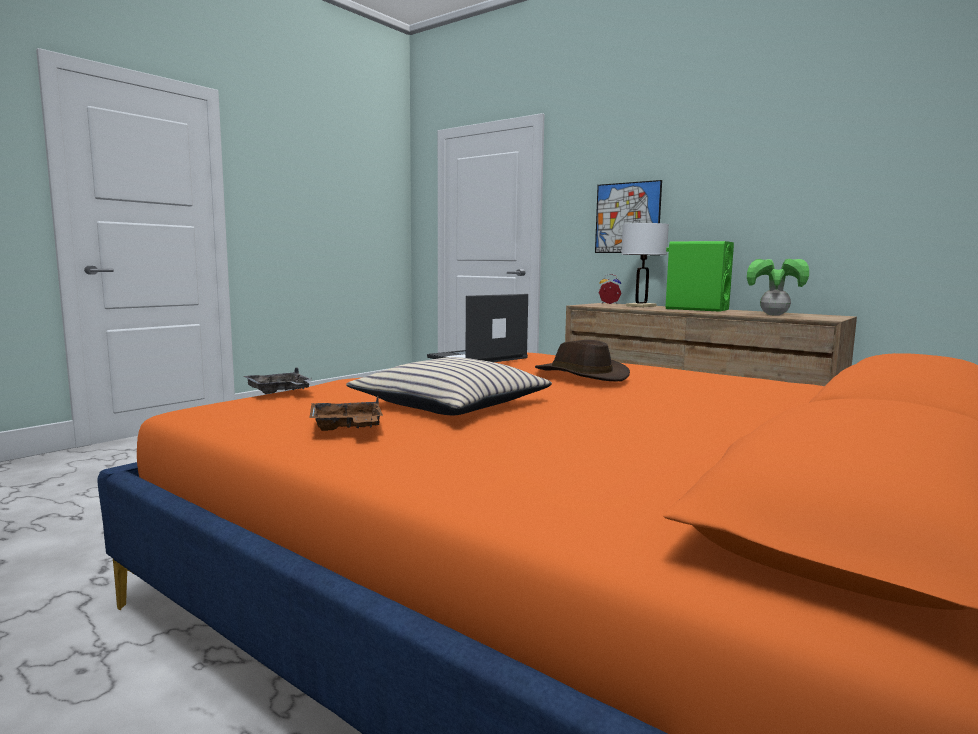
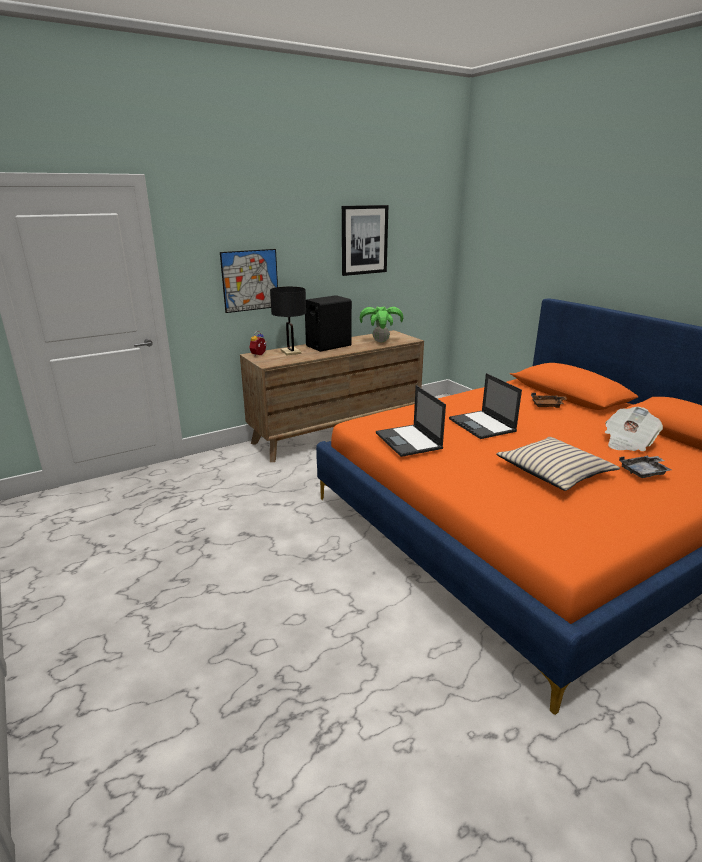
camera: 70 degrees left, 15 degrees up
grey tray [243,367,313,394] -> grey tray moved to [619,456,671,478]
brown tray [309,396,383,431] -> brown tray moved to [531,393,567,408]
brown hat [535,340,630,381] -> laptop [449,373,522,439]
white table lamp [621,223,669,307] -> black table lamp [270,287,306,355]
green speaker [666,241,734,312] -> black speaker [305,295,352,352]
none -> picture [342,205,388,276]
none -> newspaper [605,407,663,451]

